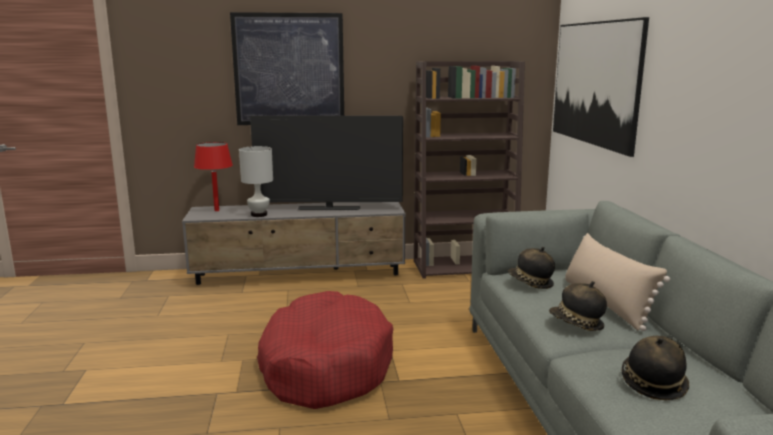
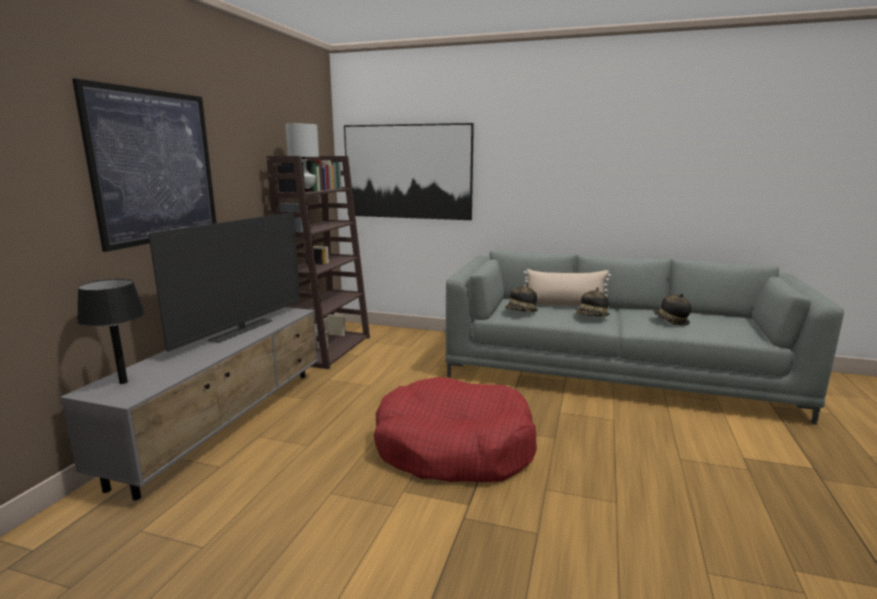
camera: 65 degrees left, 0 degrees up
red table lamp [194,142,233,211] -> black table lamp [77,279,145,384]
white table lamp [239,146,273,217] -> white table lamp moved to [285,124,319,192]

